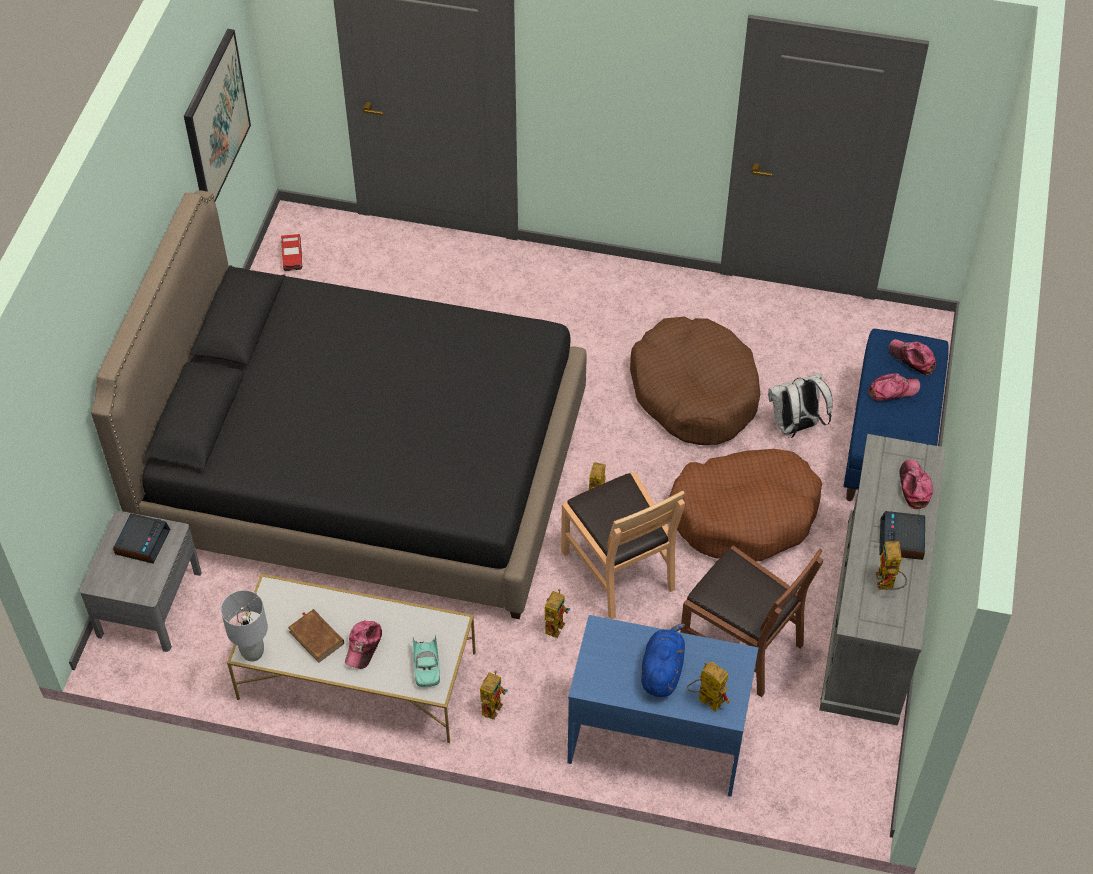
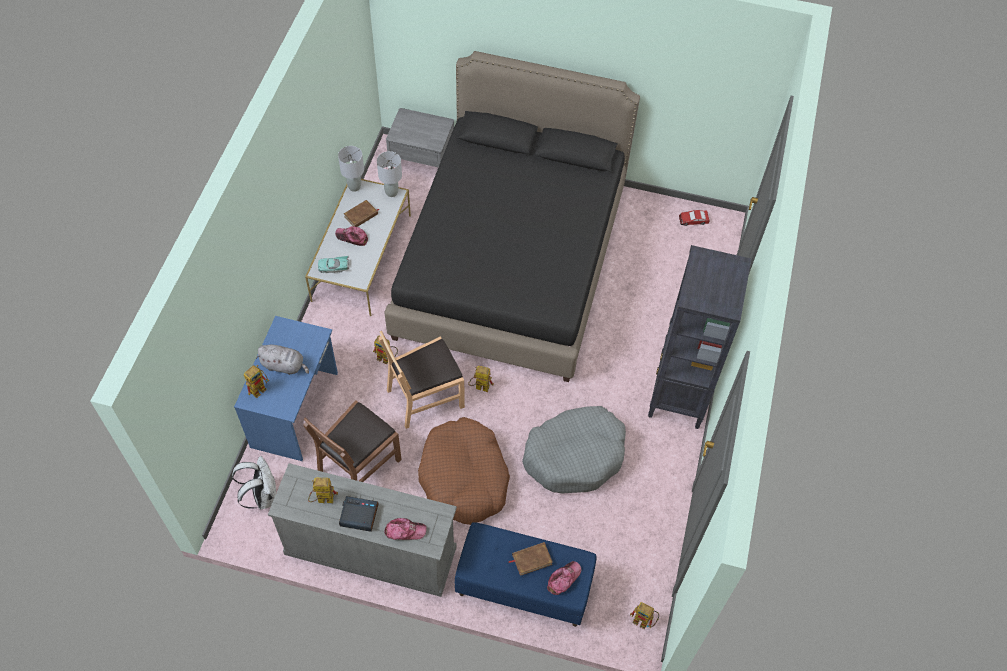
camera: 90 degrees right, 5 degrees up
alarm clock [113,513,170,564] -> none
picture [184,29,251,202] -> none
toy robot [480,670,508,720] -> toy robot moved to [630,602,659,629]
brown dog bed [630,316,760,445] -> grey dog bed [522,406,626,493]
blue plush toy [641,623,685,697] -> grey plush toy [256,345,309,375]
white backpack [768,373,833,438] -> white backpack moved to [232,456,276,510]
cap [868,373,920,401] -> brown book [508,542,553,576]
none -> grey table lamp [377,151,402,197]
none -> black bookcase [648,245,751,429]

